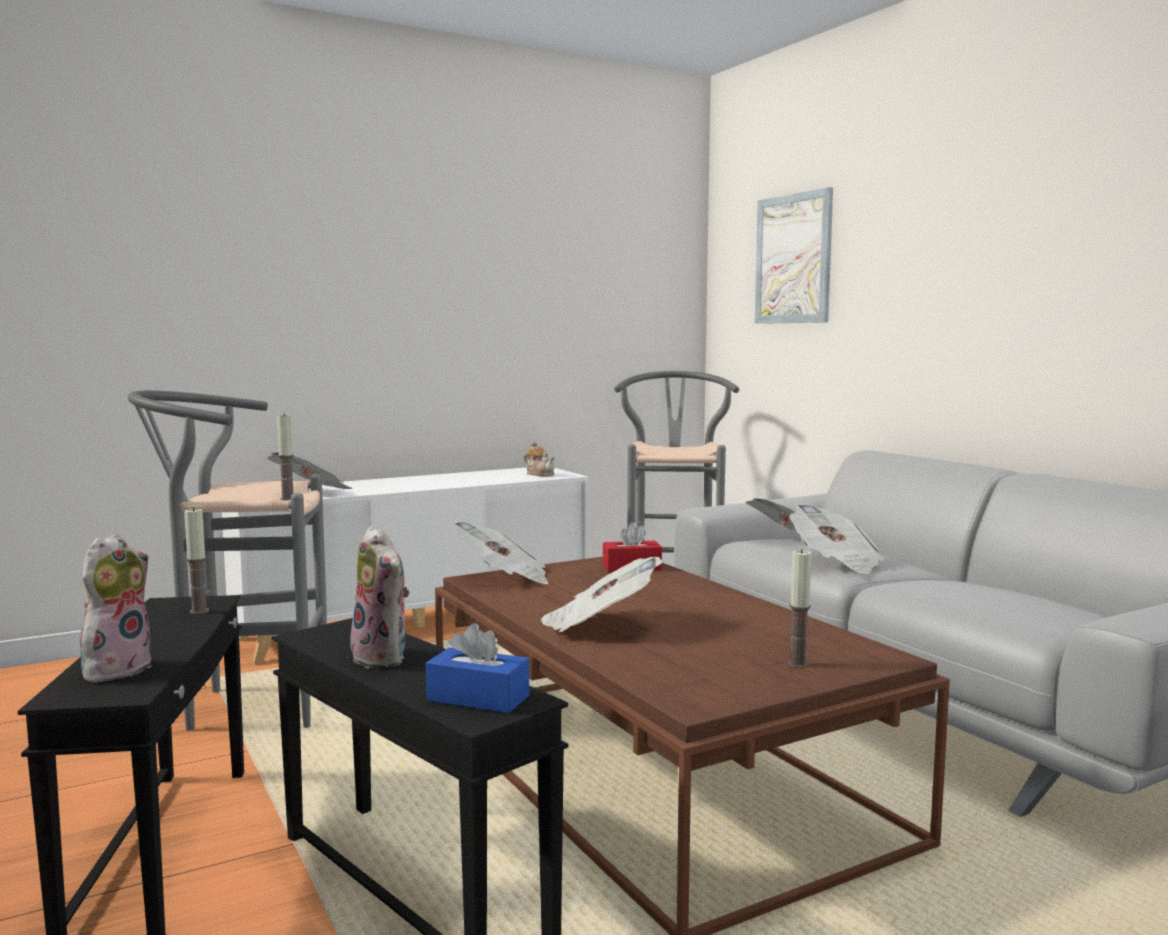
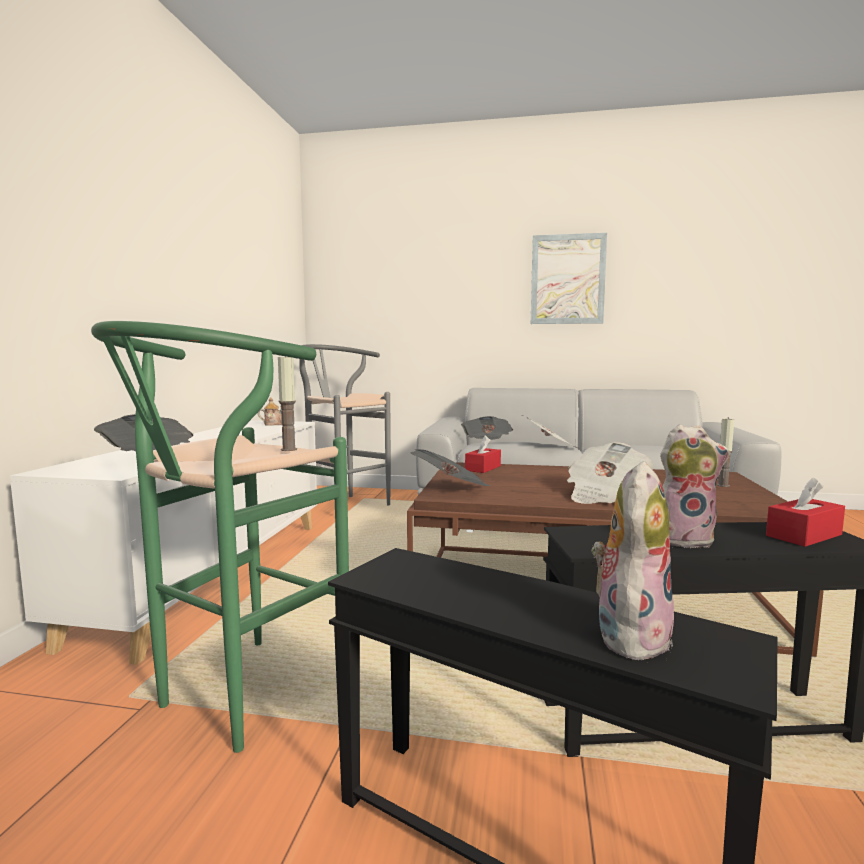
camera: 50 degrees left, 0 degrees up
plush toy [80,534,152,683] -> plush toy turned 60 degrees clockwise [591,461,674,663]
grey stool [128,390,327,731] -> green stool [91,321,349,753]
candle [184,507,209,614] -> none
blue tissue box [426,623,529,713] -> red tissue box [766,478,845,547]
picture [755,187,833,324] -> picture moved to [531,233,607,324]

